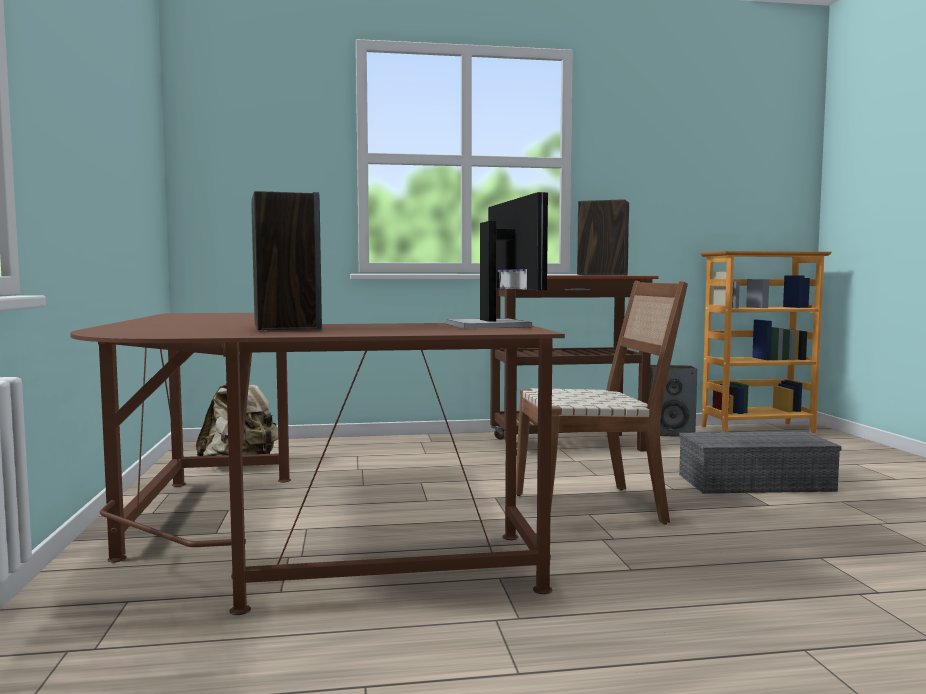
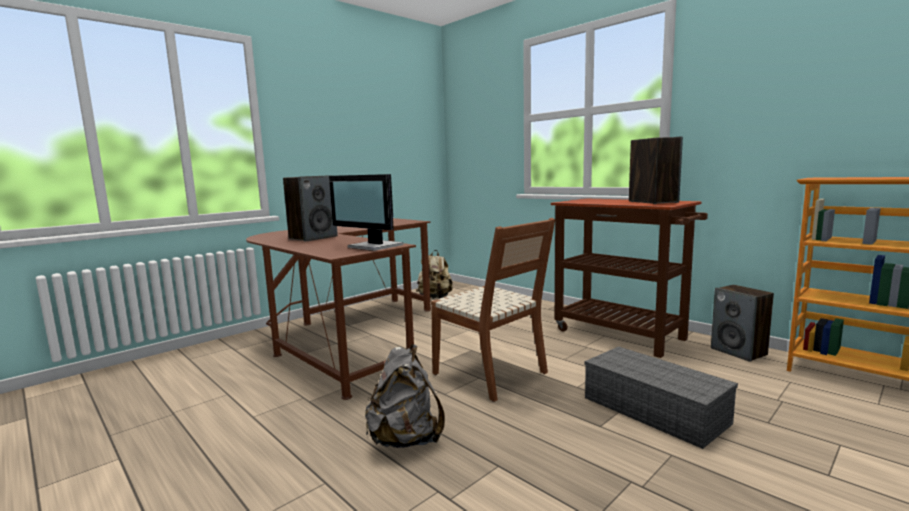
camera: 55 degrees right, 5 degrees up
monitor [446,192,548,328] -> monitor turned 90 degrees clockwise [329,174,403,251]
none -> grey backpack [365,344,445,448]

